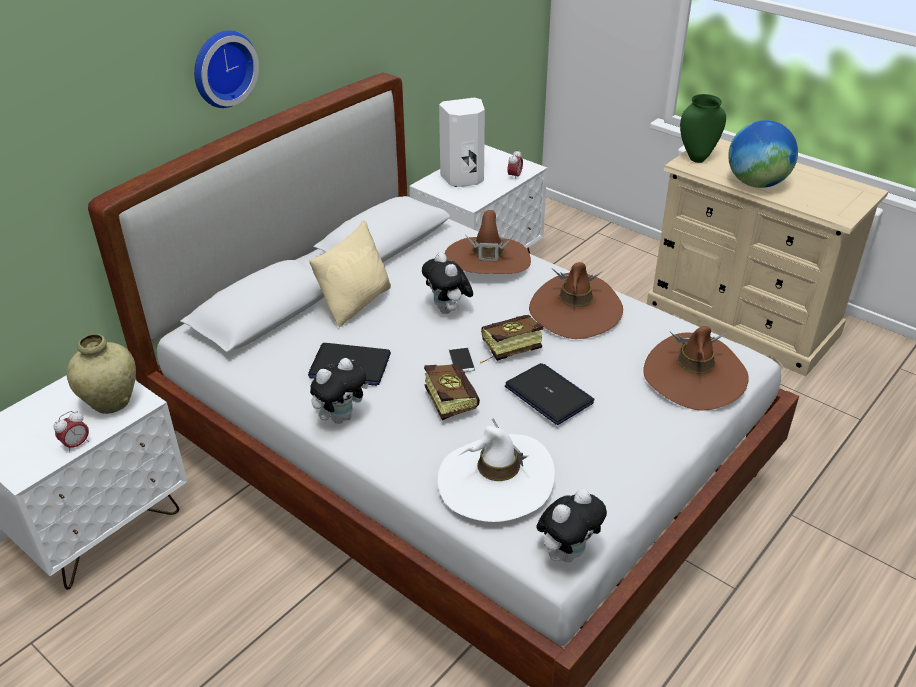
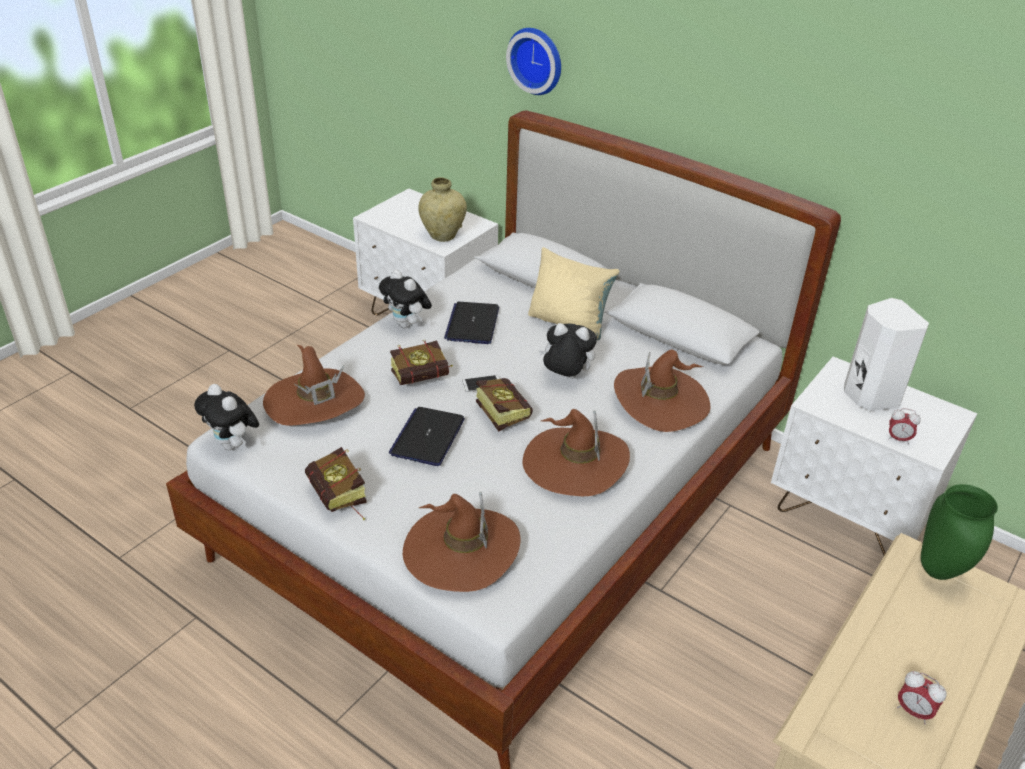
camera: 85 degrees right, 0 degrees up
alarm clock [54,411,89,453] -> alarm clock moved to [897,671,947,724]
wall clock [194,30,259,108] -> wall clock moved to [506,28,561,95]
plush toy [422,252,473,314] -> plush toy turned 45 degrees clockwise [539,323,597,378]
white hat [438,419,555,522] -> brown hat [263,345,365,426]
laptop [505,363,595,425] -> laptop turned 150 degrees clockwise [389,407,465,466]
globe [728,120,798,188] -> none
none -> book [305,447,366,520]

